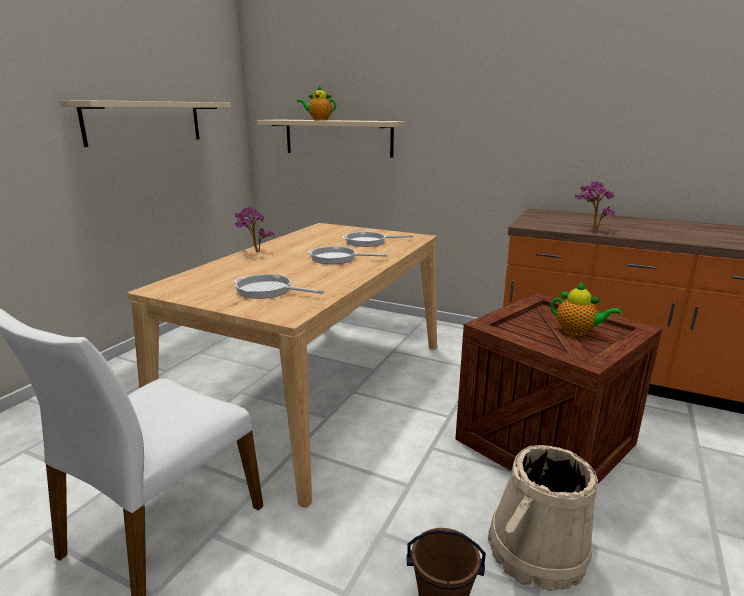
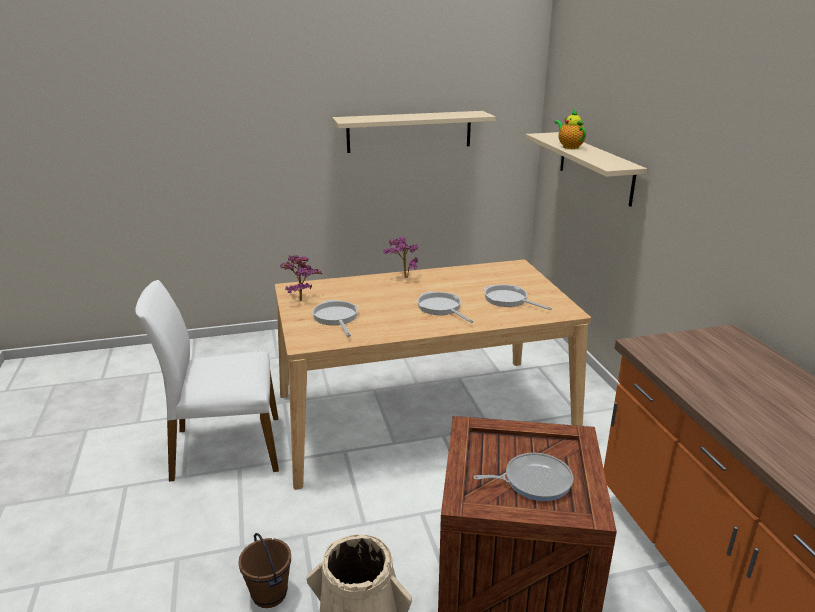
camera: 50 degrees right, 5 degrees up
teapot [551,282,622,336] -> frying pan [474,453,573,501]
potted plant [575,181,615,229] -> potted plant moved to [280,255,322,301]

